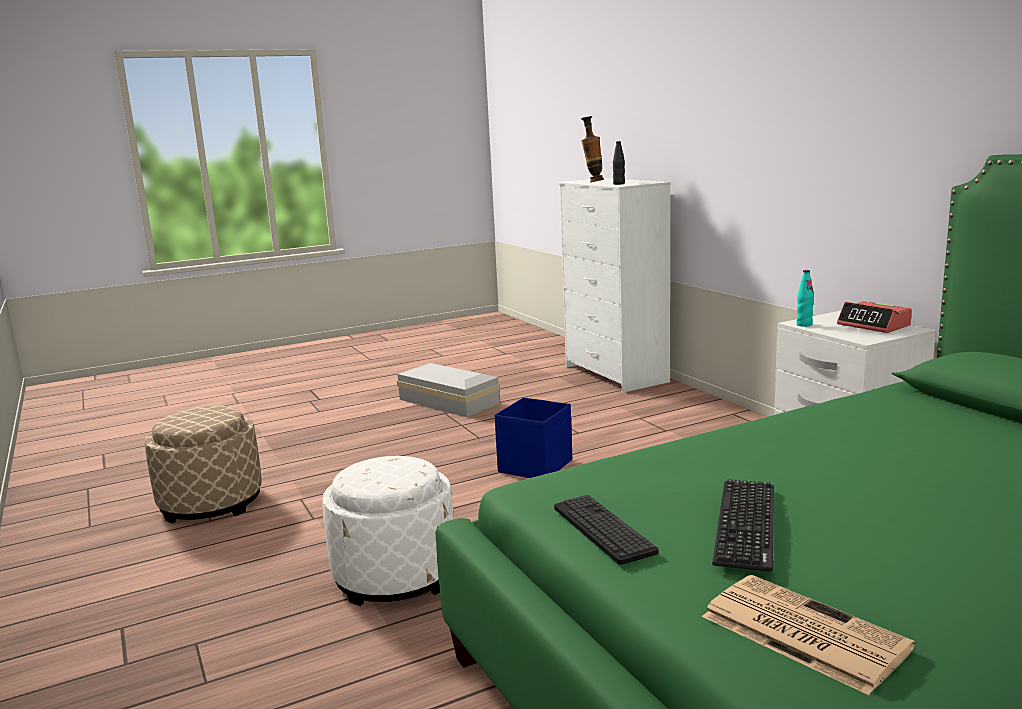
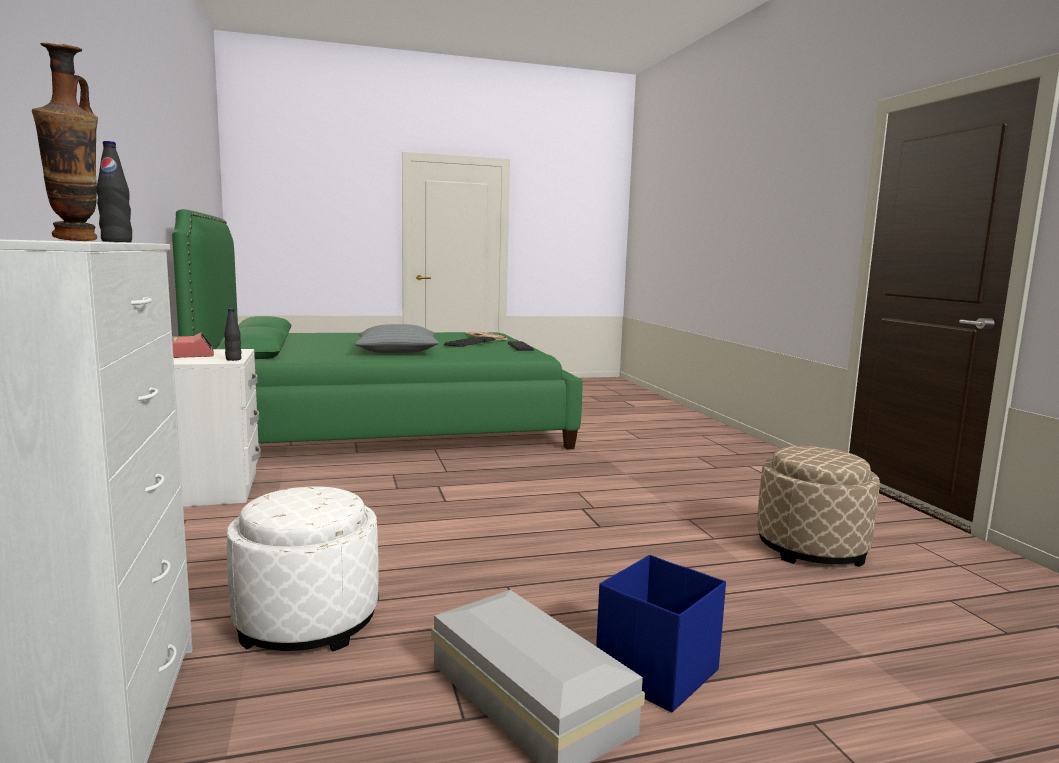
camera: 170 degrees left, 5 degrees down
white ottoman [322,456,454,606] -> white ottoman moved to [227,486,378,652]
blue storage box [495,397,572,478] -> blue storage box moved to [596,555,726,712]
turquoise bottle [796,270,814,327] -> black bottle [224,309,242,361]
none -> grey pillow [355,324,438,353]

